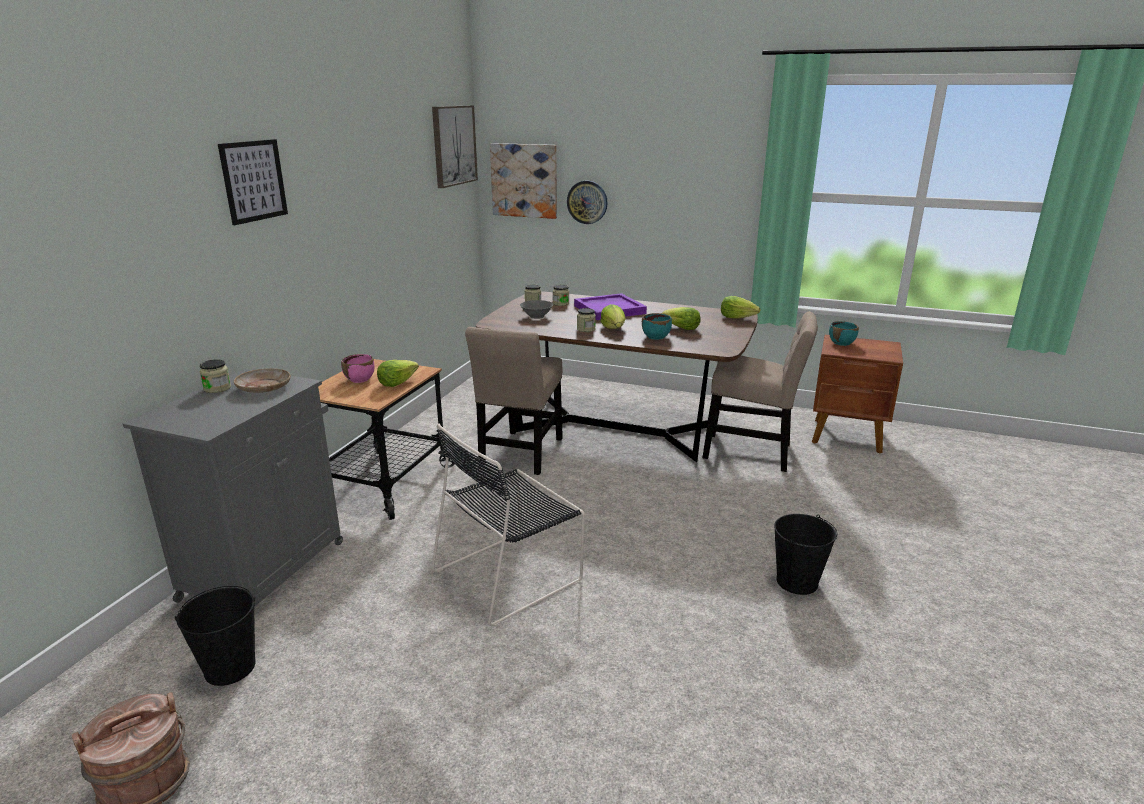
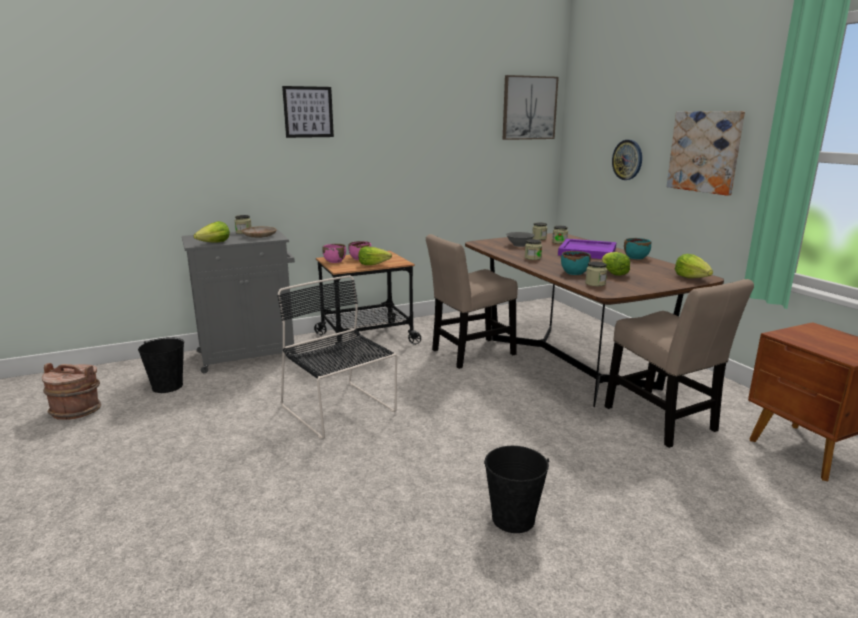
camera: 45 degrees right, 5 degrees down
black chair [431,424,585,626] -> black chair turned 45 degrees clockwise [277,275,397,439]
picture [490,143,557,219] -> picture moved to [667,111,745,196]
lettuce [600,304,626,329] -> lettuce moved to [194,221,230,242]
turquoise bowl [829,321,859,346] -> turquoise bowl moved to [624,238,651,259]
none -> pink bowl [322,244,346,263]
none -> jar [585,261,607,286]

